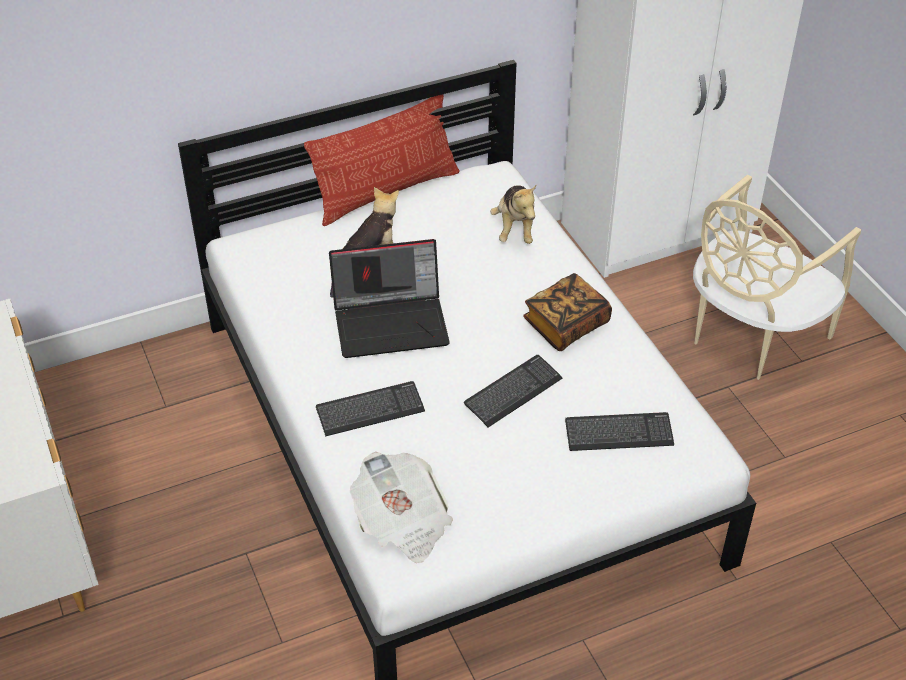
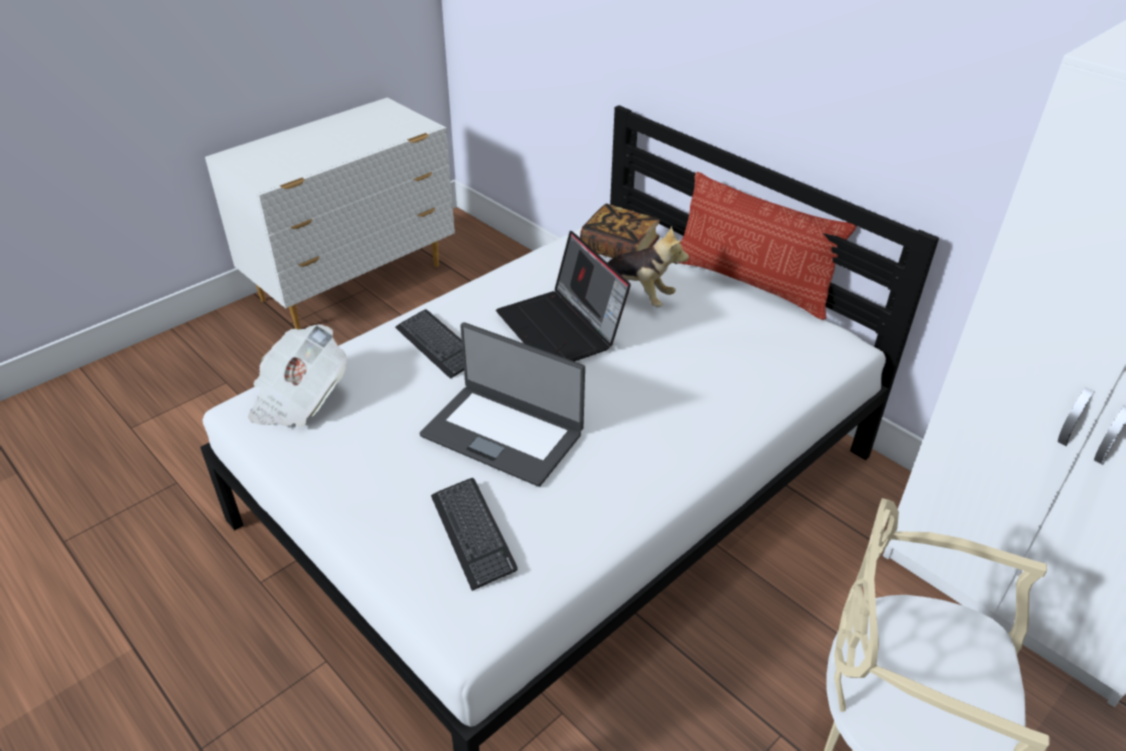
camera: 70 degrees right, 5 degrees down
keyboard [464,355,562,427] -> laptop [420,323,585,487]
plush toy [490,185,536,244] -> none
book [523,273,612,351] -> book moved to [580,203,660,258]

